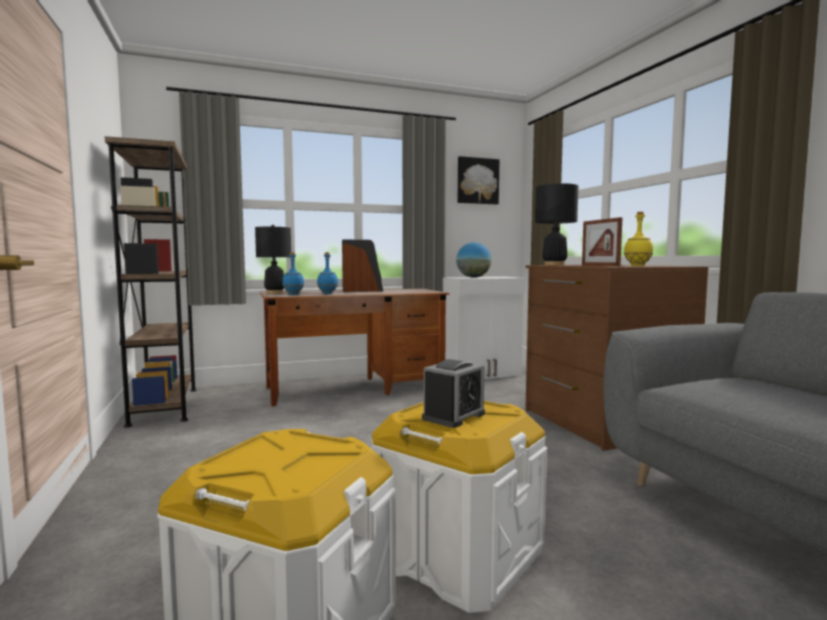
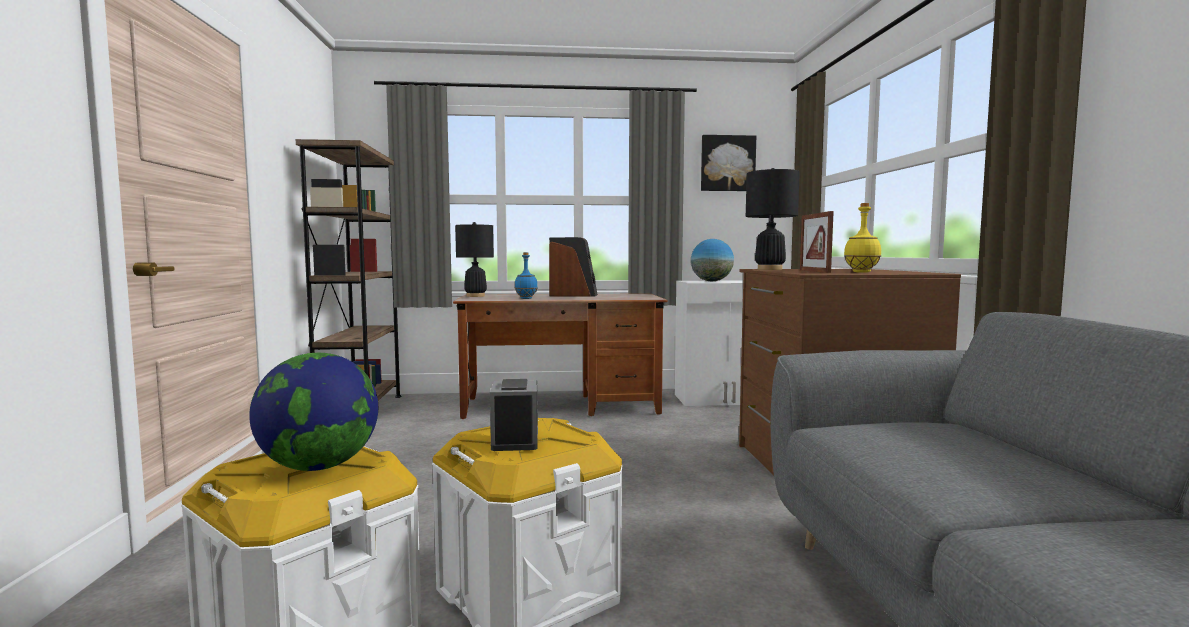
camera: 15 degrees right, 0 degrees up
blue bottle [282,252,304,295] -> none
alarm clock [422,359,485,428] -> alarm clock turned 60 degrees counterclockwise [490,379,538,451]
none -> globe [249,353,378,471]

